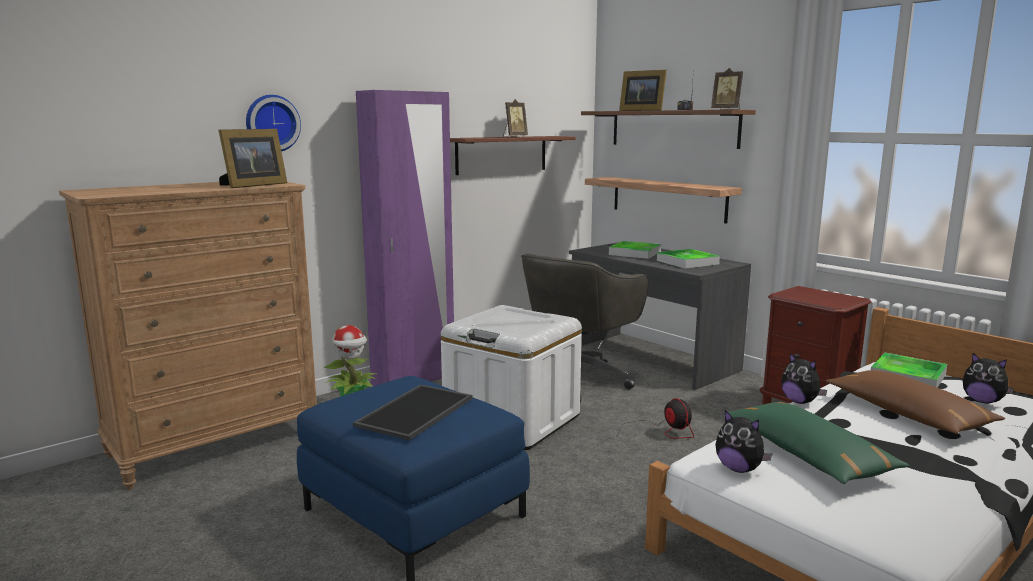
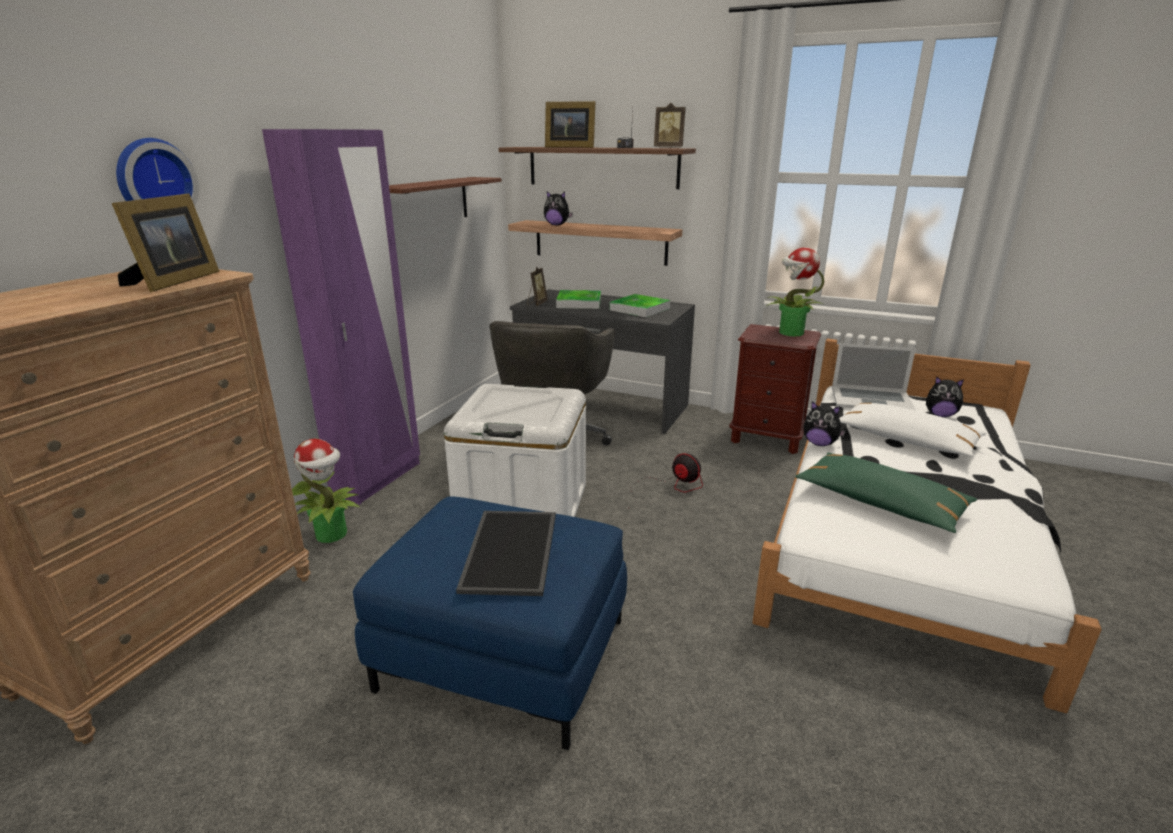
camera: 25 degrees left, 10 degrees up
picture frame [503,99,528,137] -> picture frame moved to [527,266,548,306]
plush toy [715,410,772,473] -> plush toy moved to [544,192,573,226]
brown pillow [826,370,1005,434] -> white pillow [839,403,986,457]
tray [871,353,947,388] -> laptop [832,343,916,410]
none -> potted plant [767,247,824,336]

